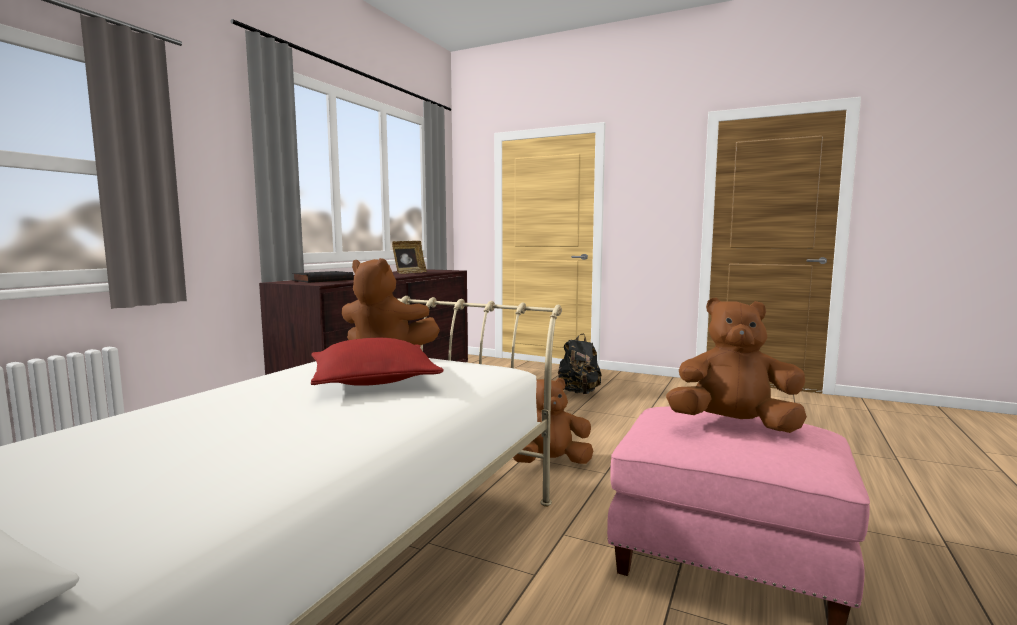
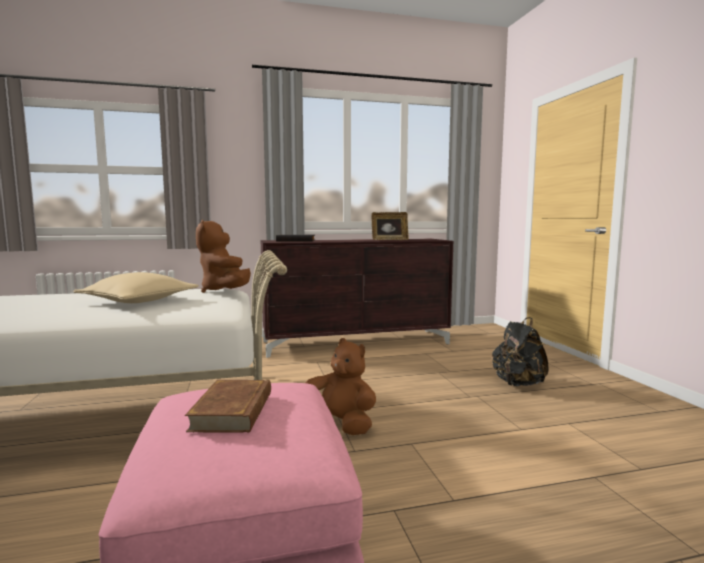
camera: 50 degrees right, 0 degrees up
red pillow [311,338,444,386] -> beige pillow [74,272,199,303]
brown plush toy [666,298,807,433] -> brown book [185,380,271,433]

